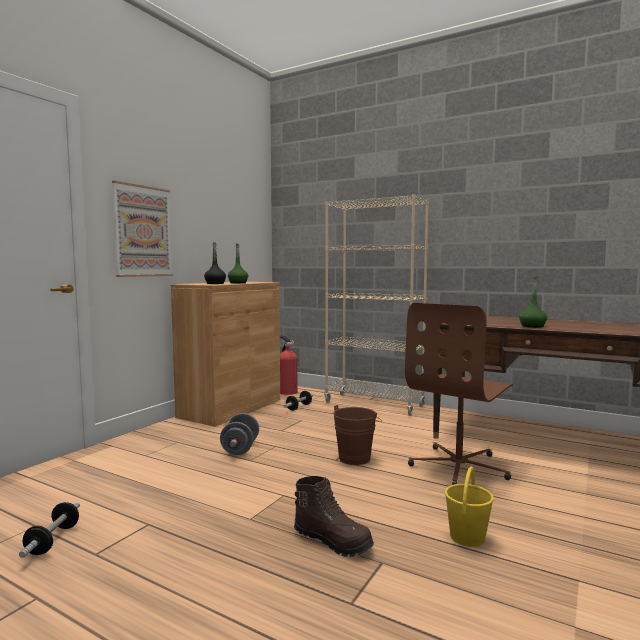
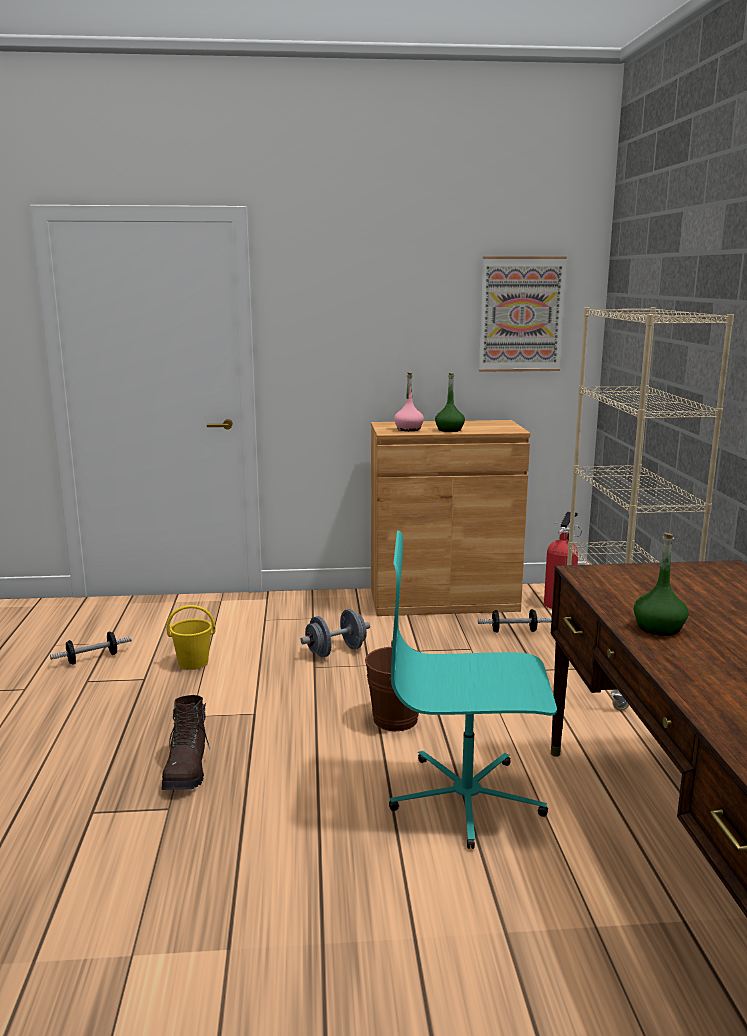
camera: 55 degrees right, 10 degrees up
picture [112,181,173,277] -> picture moved to [479,256,567,372]
black bottle [204,242,226,284] -> pink bottle [394,372,424,431]
brown office chair [405,303,513,485] -> turquoise office chair [389,531,557,849]
yellow bucket [445,467,494,547] -> yellow bucket moved to [167,605,216,670]

